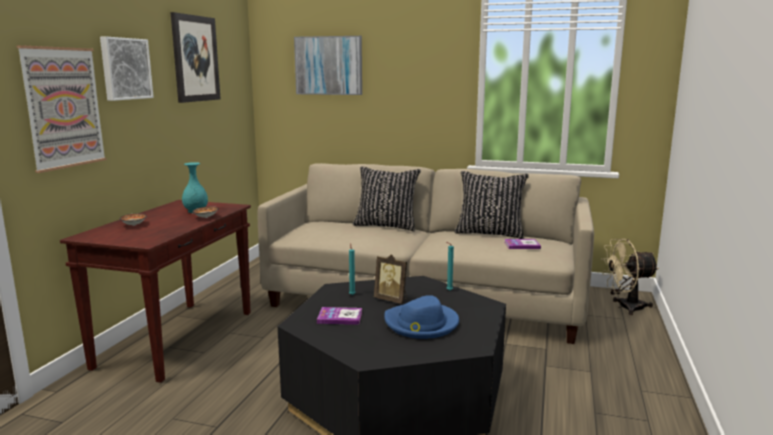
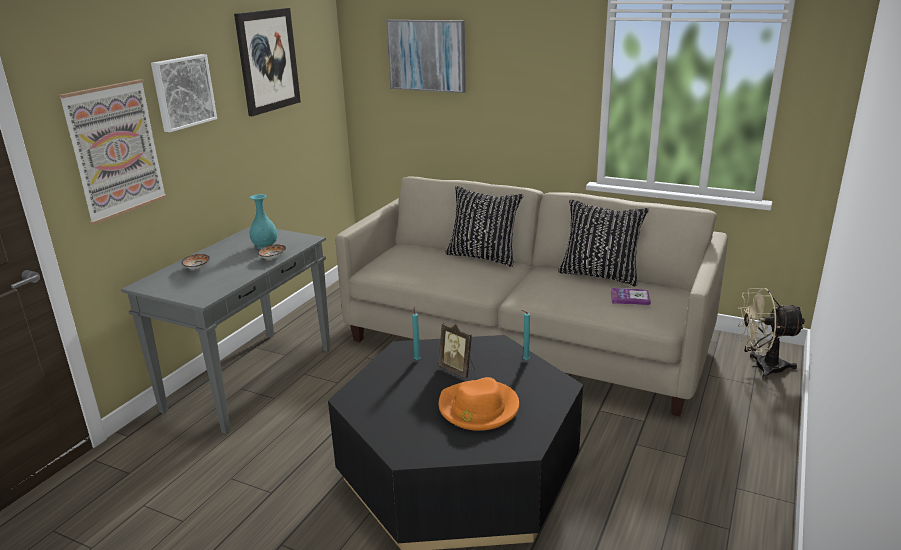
camera: 10 degrees right, 10 degrees up
brown console table [60,200,251,383] -> grey console table [121,226,330,434]
book [317,307,362,325] -> none
blue hat [384,295,459,339] -> orange hat [439,377,519,431]

